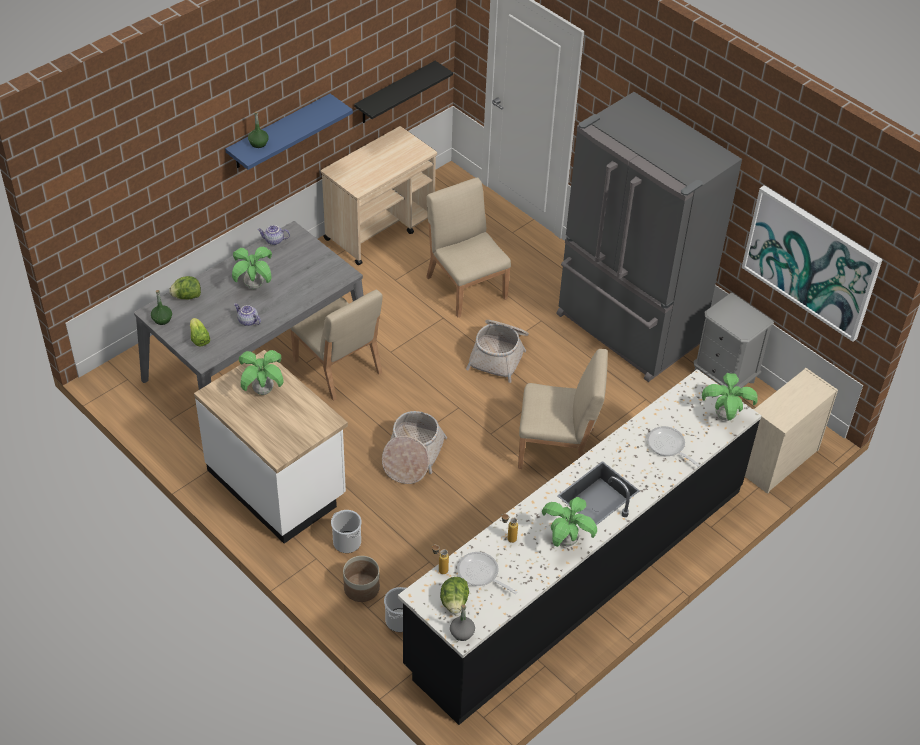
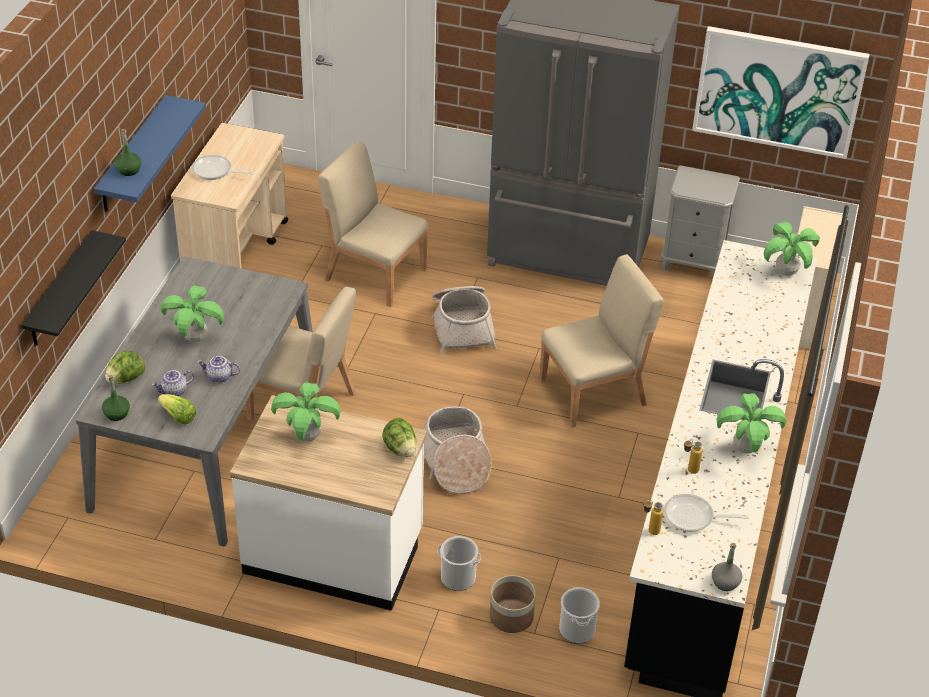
camera: 30 degrees left, 5 degrees down
teapot [257,225,290,245] -> teapot moved to [152,370,194,396]
black shelf [354,61,453,123] -> black shelf moved to [21,230,126,346]
lettuce [440,577,469,614] -> lettuce moved to [382,418,416,457]
frying pan [647,426,700,467] -> frying pan moved to [192,155,254,180]

